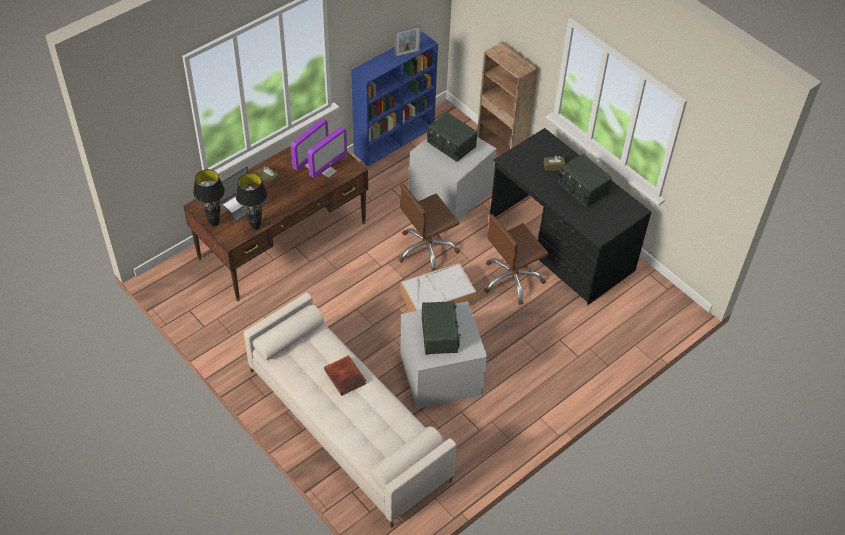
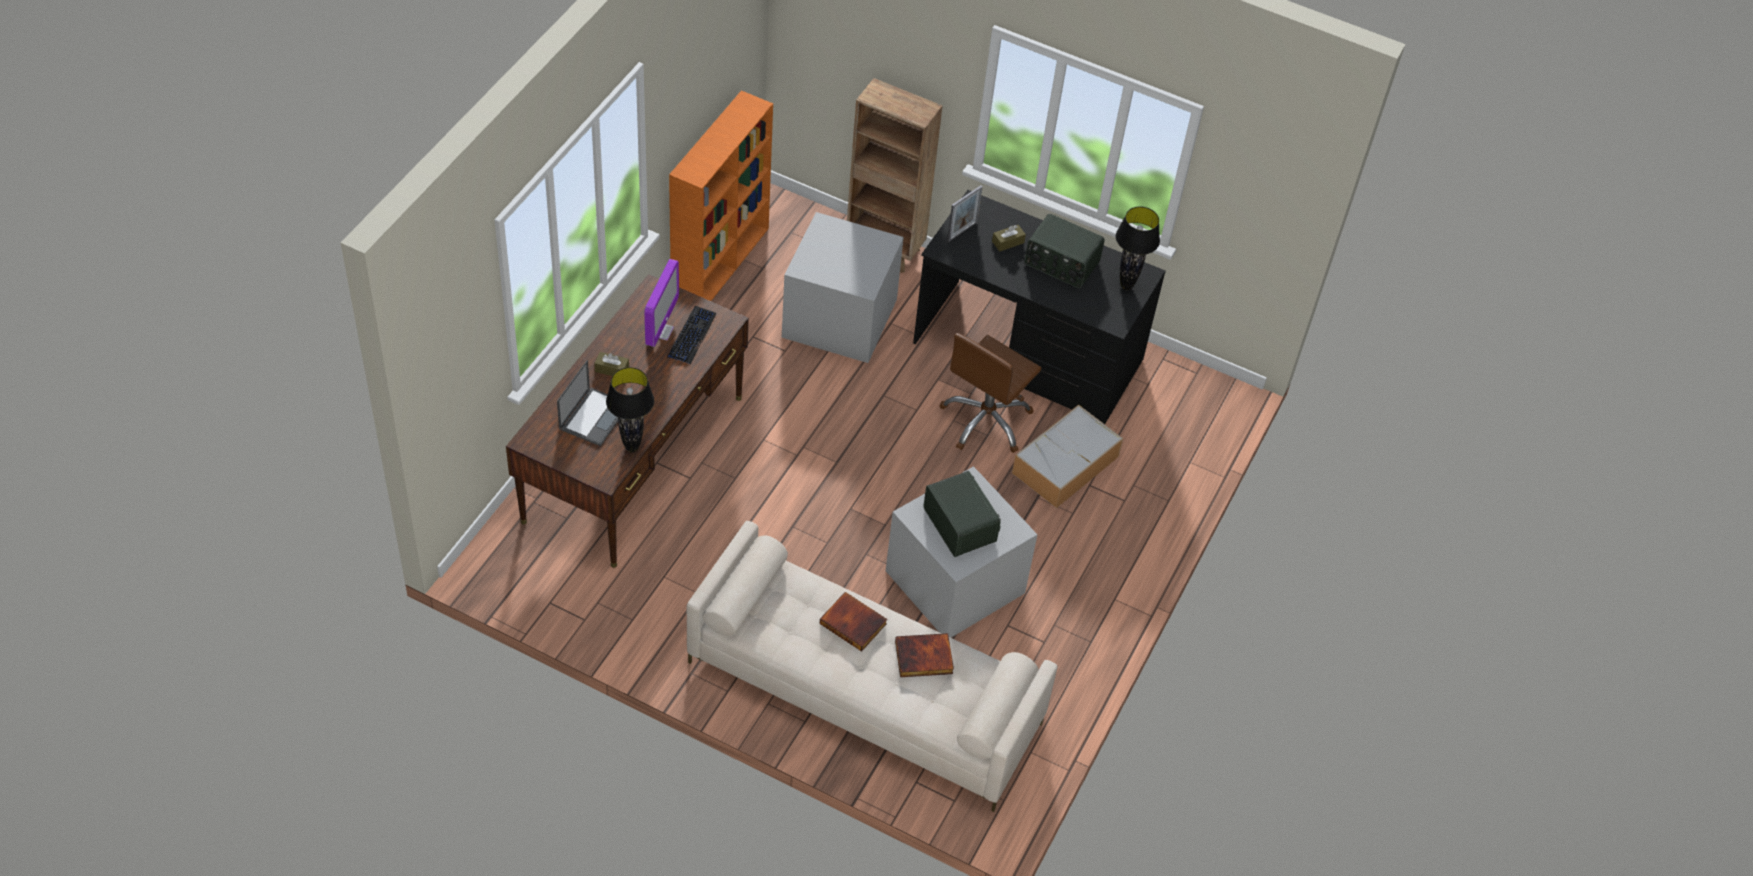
camera: 25 degrees left, 0 degrees up
black table lamp [193,169,225,227] -> black table lamp moved to [1115,207,1160,290]
monitor [308,127,347,178] -> keyboard [667,306,717,364]
blue bookcase [351,32,438,166] -> orange bookcase [669,90,773,301]
picture frame [394,25,421,58] -> picture frame moved to [947,185,983,242]
brown office chair [398,183,460,271] -> none
storage box [401,263,476,312] -> storage box moved to [1012,404,1123,508]
radio [427,112,477,162] -> none
none -> book [895,633,954,677]

